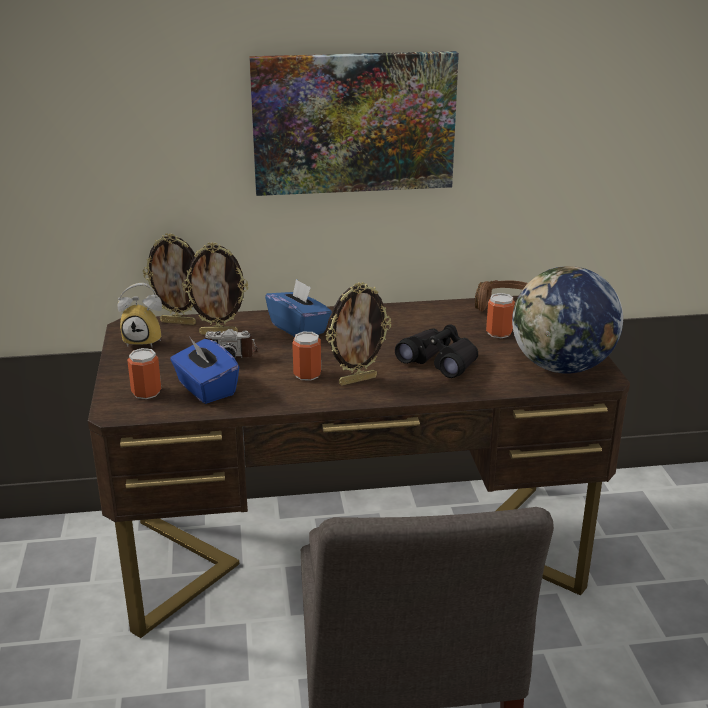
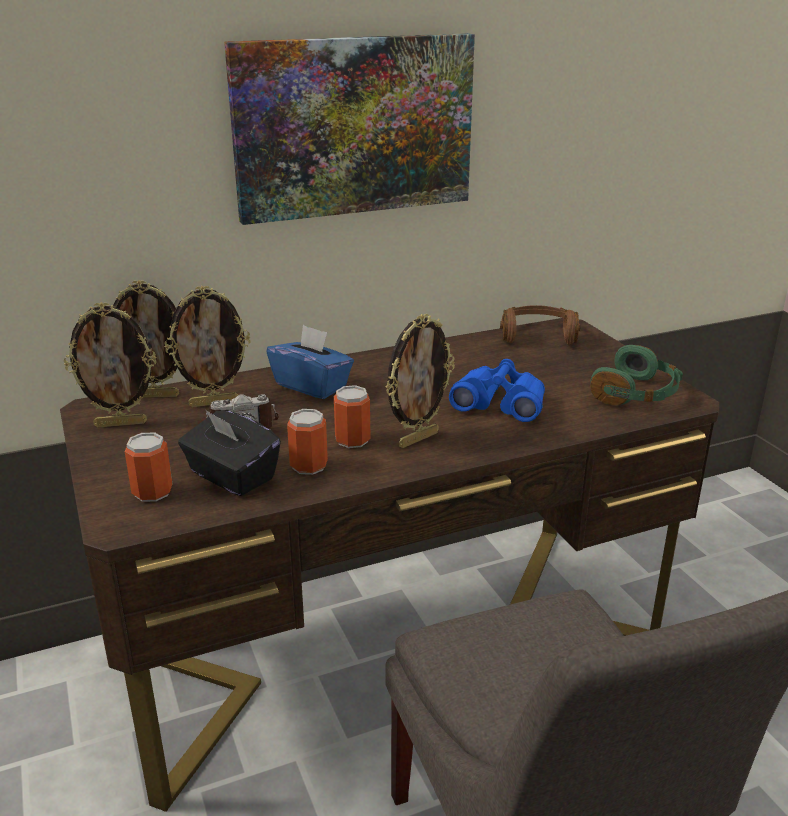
camera: 15 degrees left, 0 degrees up
alarm clock [117,283,162,347] -> picture frame [64,302,157,428]
blue tissue box [170,338,239,404] -> black tissue box [178,410,281,496]
black binoculars [395,324,478,378] -> blue binoculars [449,359,545,422]
can [486,293,515,338] -> can moved to [287,409,328,475]
globe [512,266,623,373] -> green headphones [590,345,683,405]

